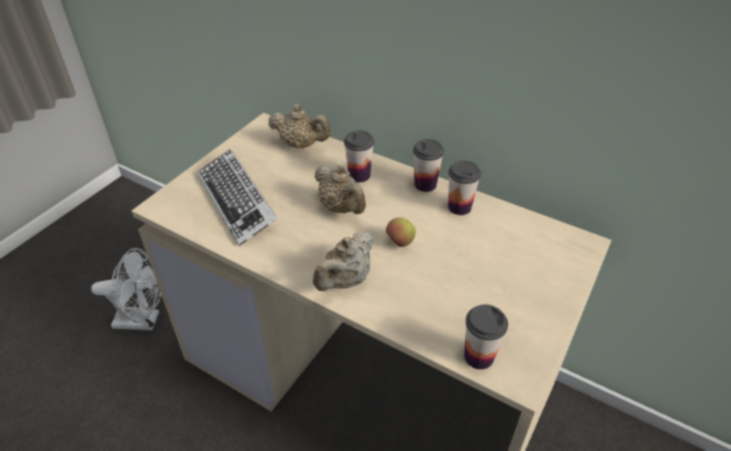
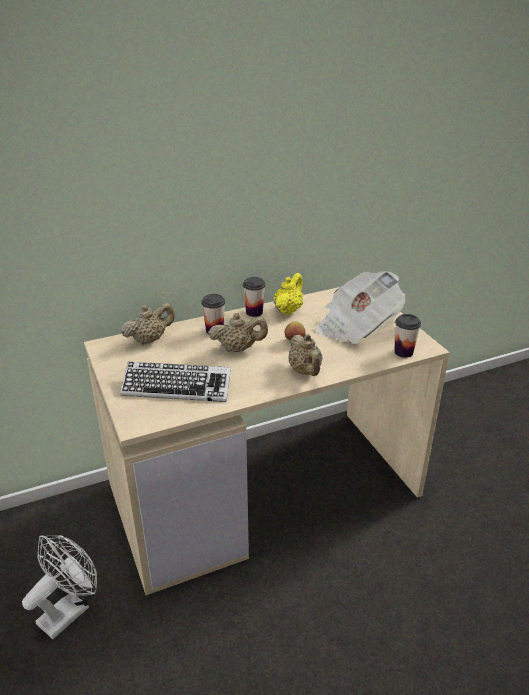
camera: 55 degrees left, 10 degrees down
cup [448,161,481,215] -> yellow teapot [274,273,303,315]
none -> newspaper [316,271,406,344]

